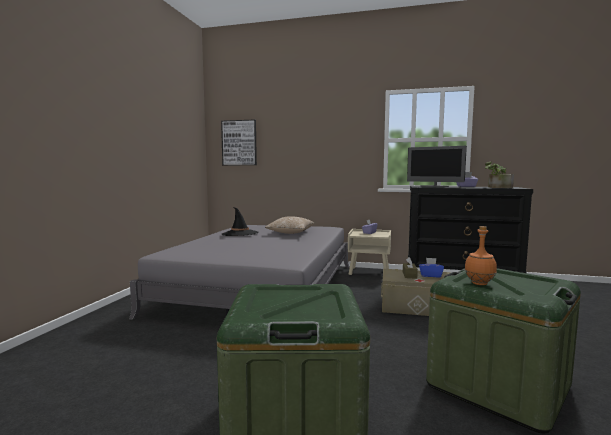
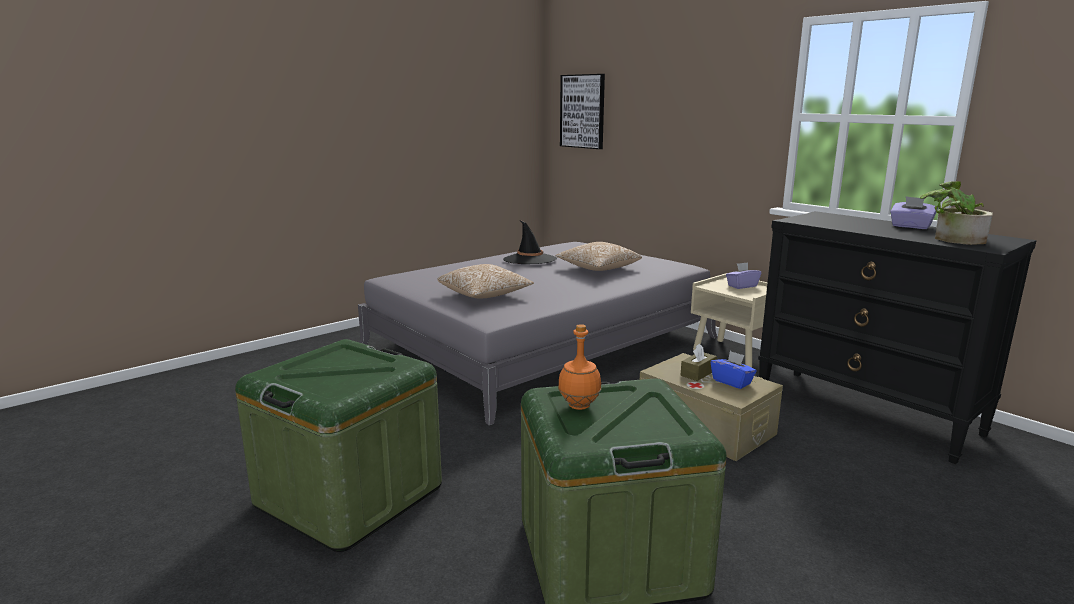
camera: 35 degrees right, 10 degrees up
monitor [407,146,467,187] -> none
none -> pillow [437,264,534,298]

